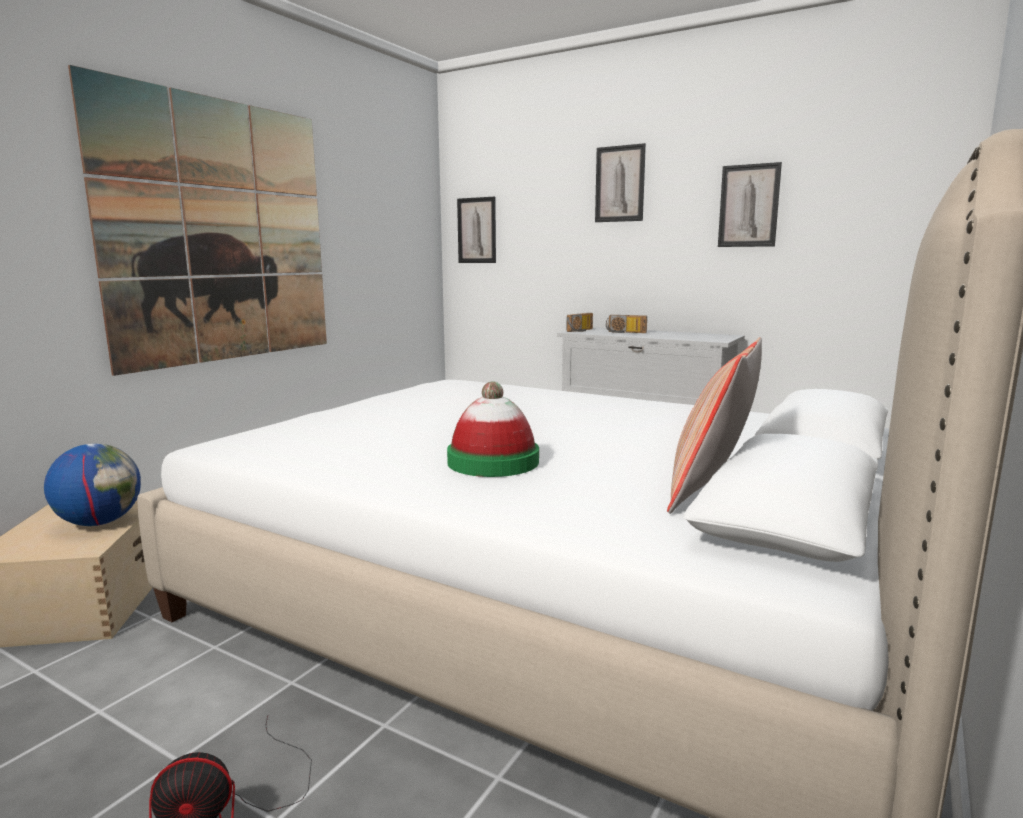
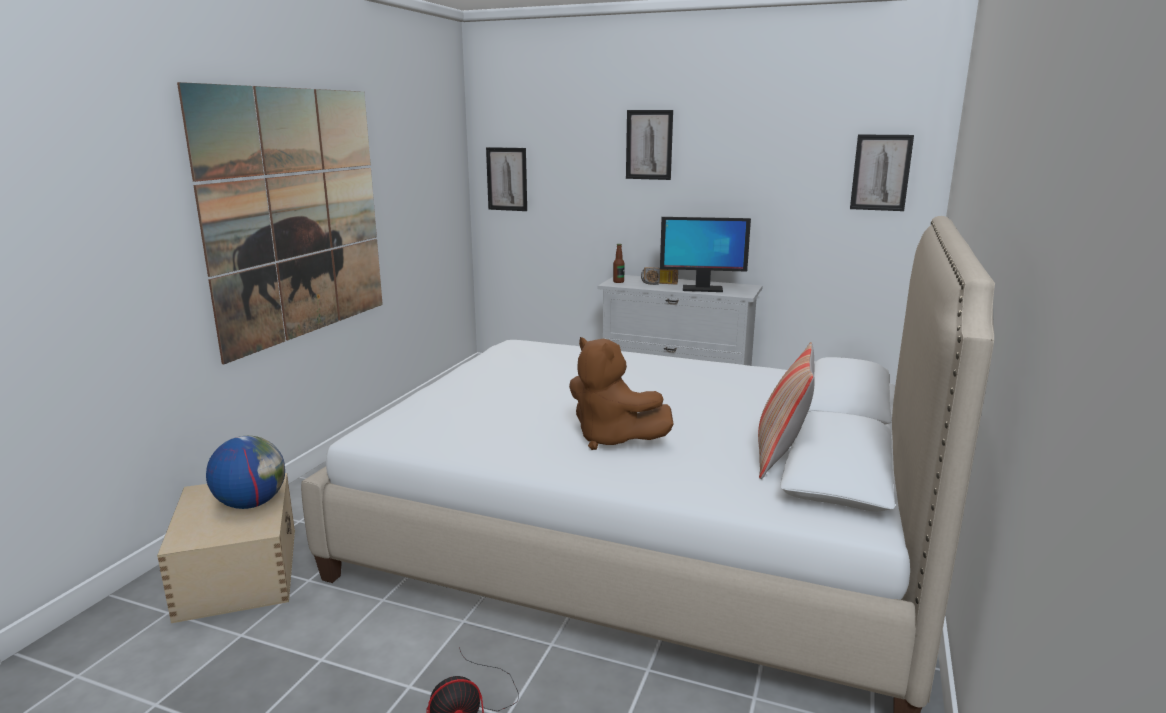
camera: 10 degrees left, 5 degrees up
hat [447,381,539,477] -> brown plush toy [569,337,674,450]
radio [566,313,593,332] -> bottle [613,244,625,283]
picture [718,162,782,247] -> picture moved to [850,134,914,211]
none -> monitor [660,217,751,292]

